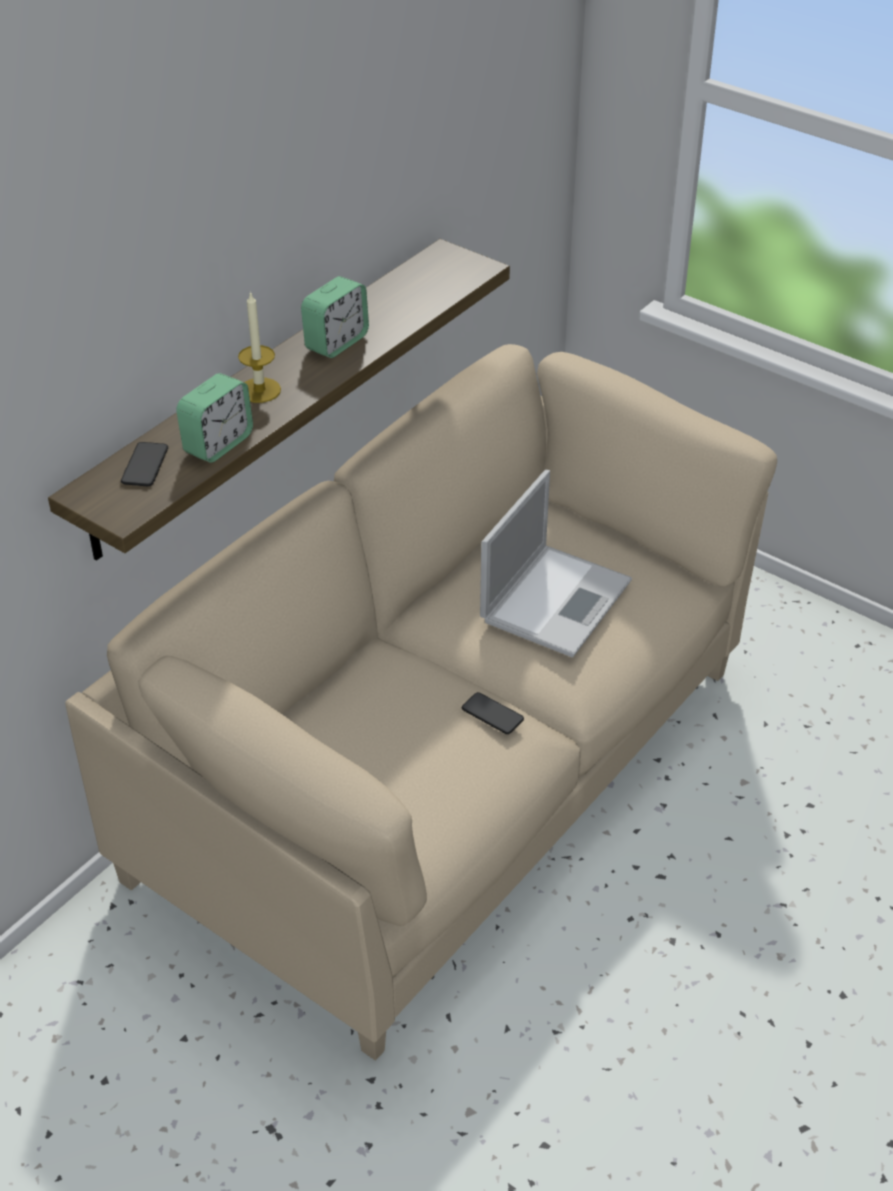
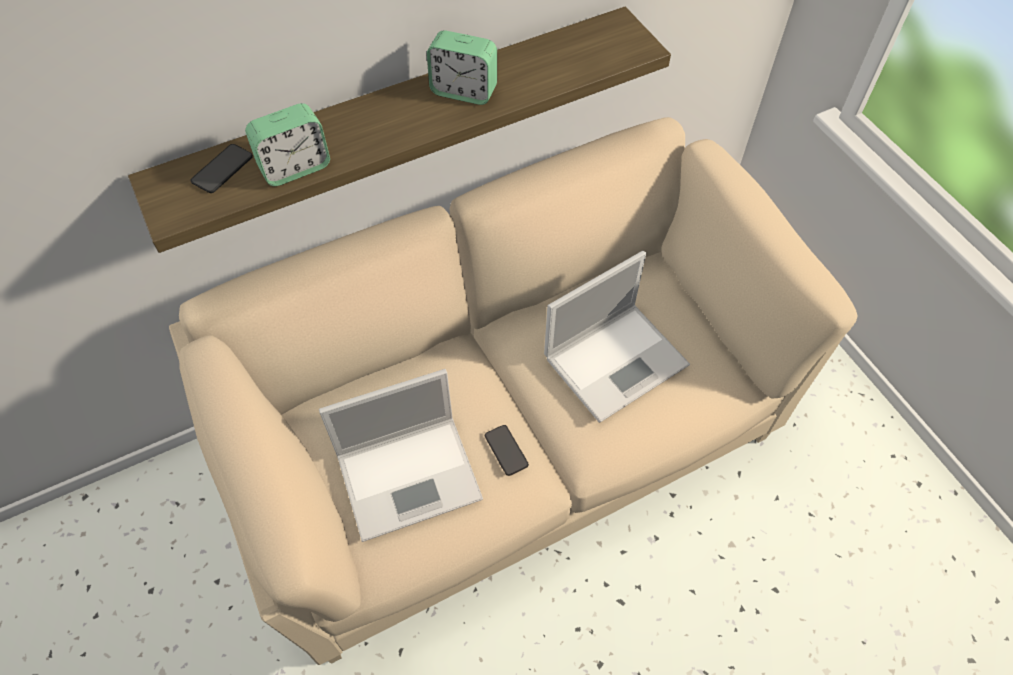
camera: 25 degrees right, 15 degrees up
candle [238,291,281,403] -> none
alarm clock [301,276,369,358] -> alarm clock turned 45 degrees clockwise [427,30,497,105]
none -> laptop [319,369,483,542]

